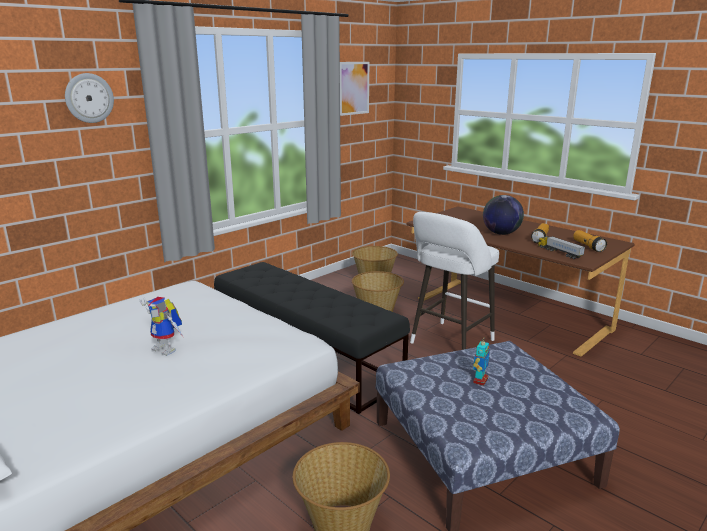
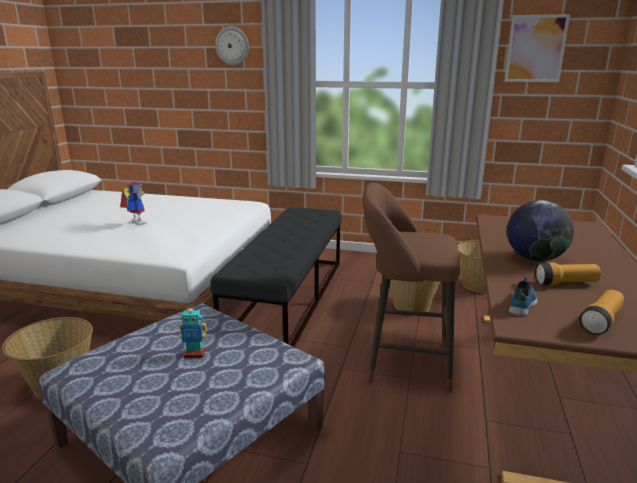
camera: 60 degrees right, 0 degrees up
toy robot [140,297,183,356] -> toy robot turned 135 degrees clockwise [120,182,147,225]
white stool [410,212,499,350] -> brown stool [363,183,461,392]
toy truck [538,236,585,259] -> shoe [509,276,537,316]

